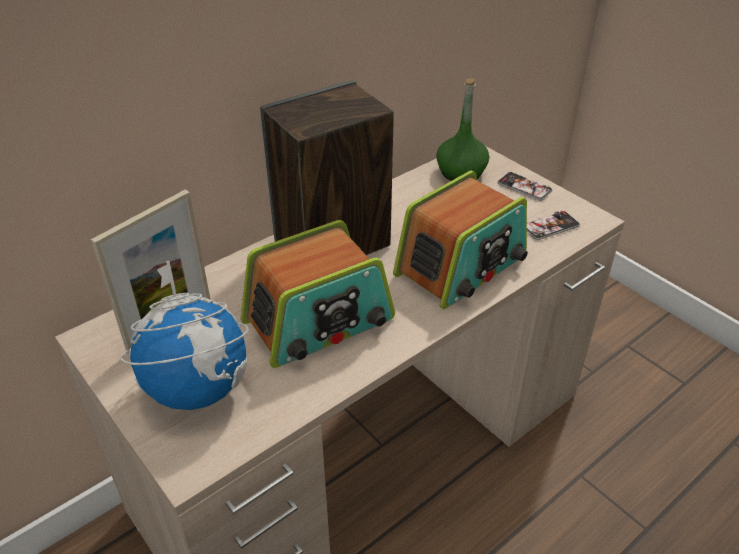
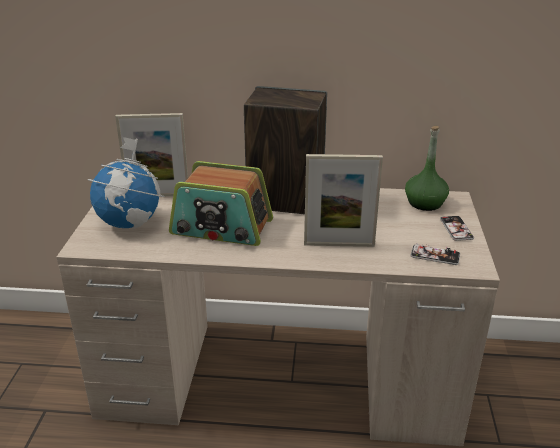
camera: 45 degrees right, 10 degrees down
radio [393,170,528,309] -> picture frame [304,154,383,247]

